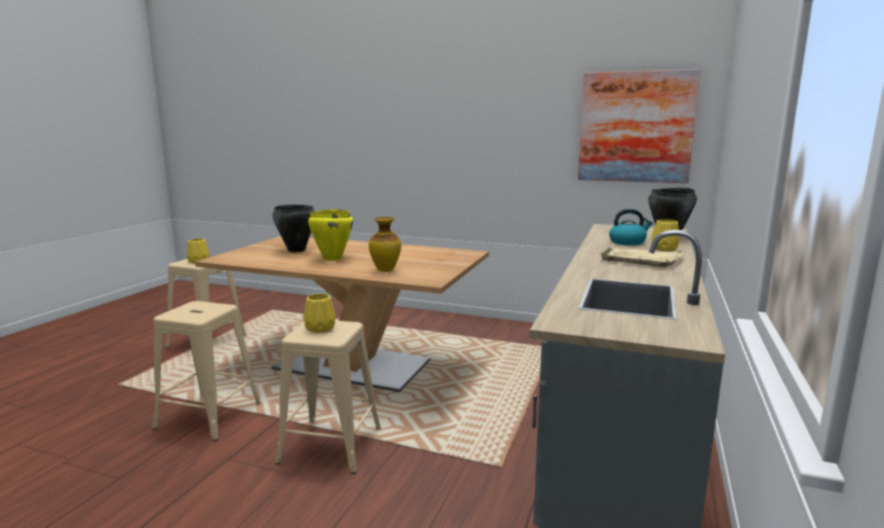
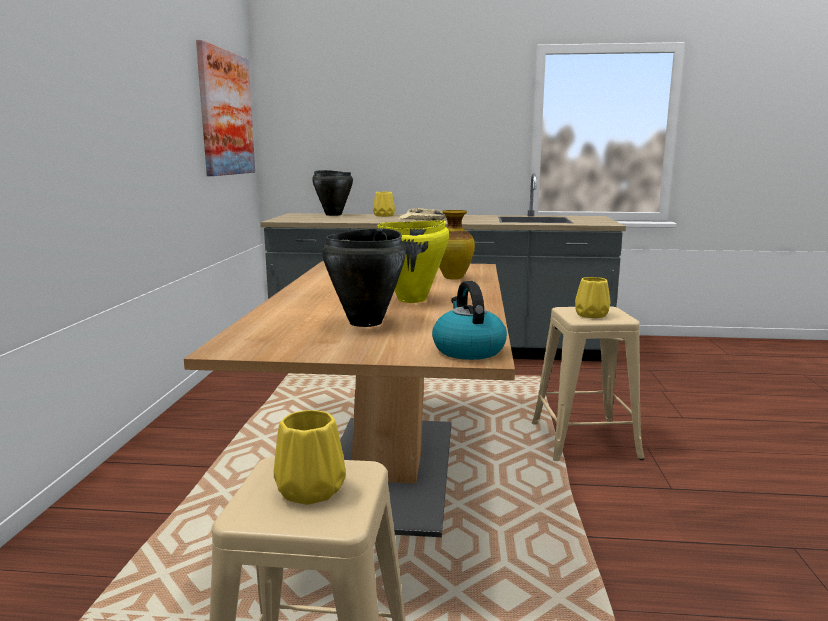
camera: 105 degrees left, 0 degrees up
beige stool [152,301,261,441] -> none
kettle [609,209,653,245] -> kettle moved to [432,281,507,360]

